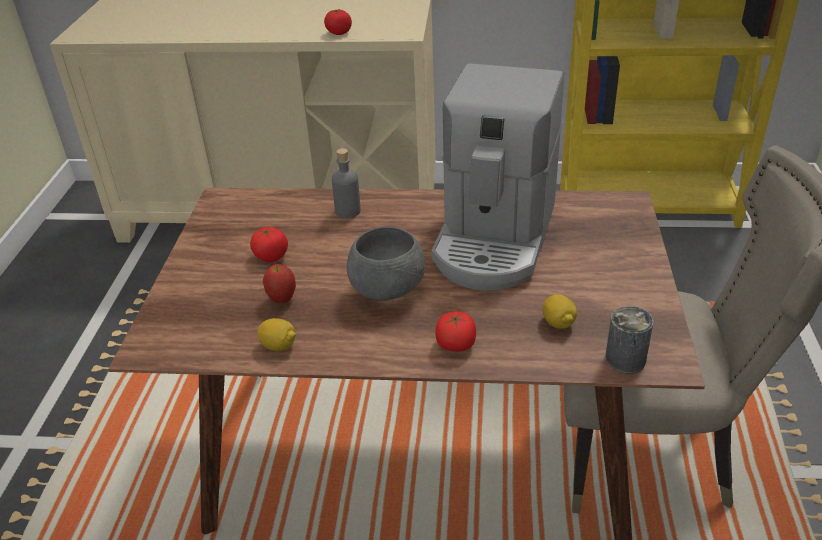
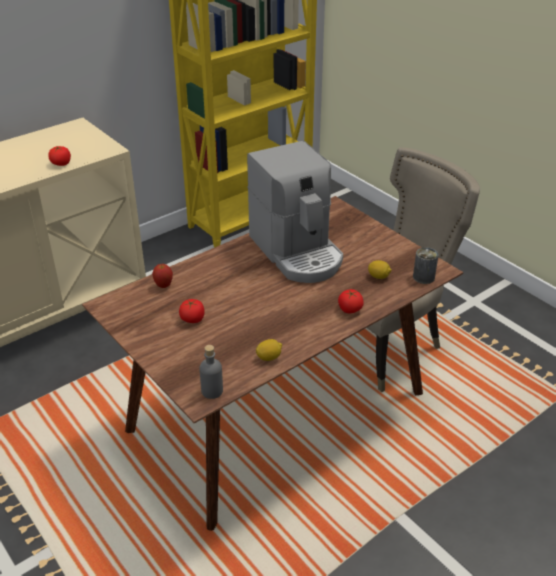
camera: 45 degrees left, 0 degrees up
apple [263,264,296,303] -> apple moved to [152,264,173,288]
grey bottle [332,148,361,218] -> grey bottle moved to [199,345,223,399]
grey bowl [347,227,425,301] -> none

